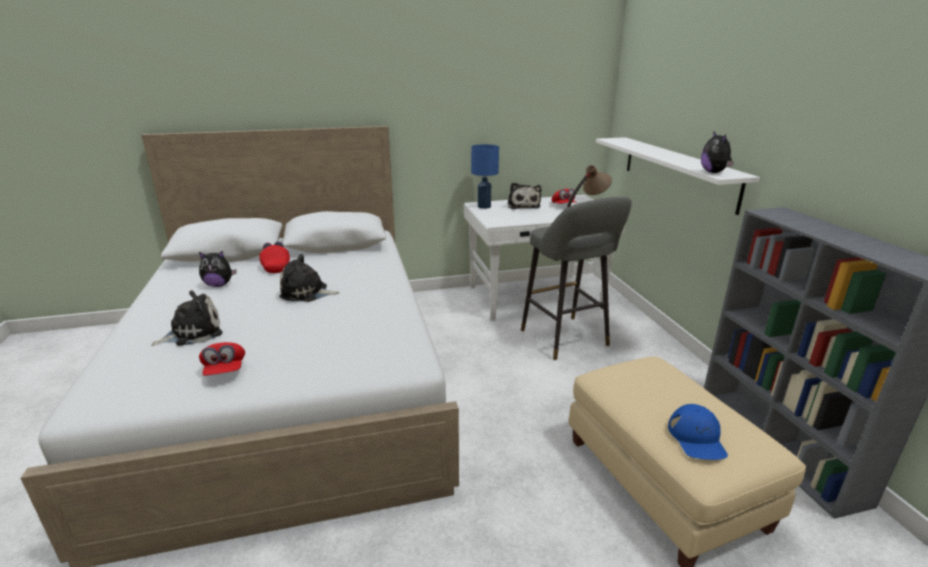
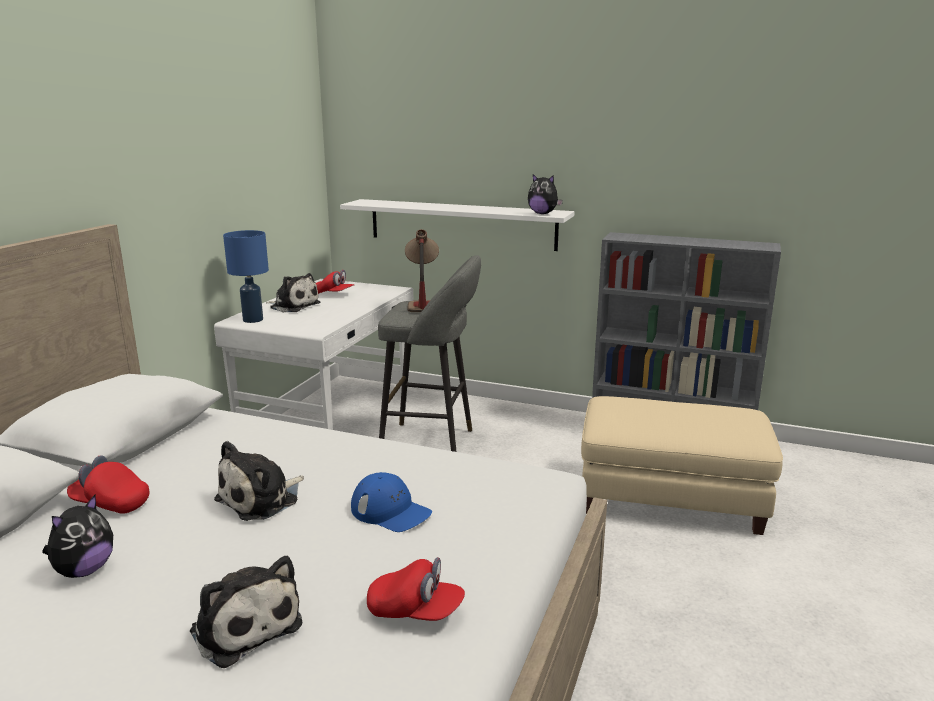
camera: 55 degrees left, 5 degrees down
plush toy [151,291,223,346] -> plush toy turned 135 degrees clockwise [190,556,302,668]
blue cap [668,404,728,460] -> blue cap moved to [351,472,432,532]

